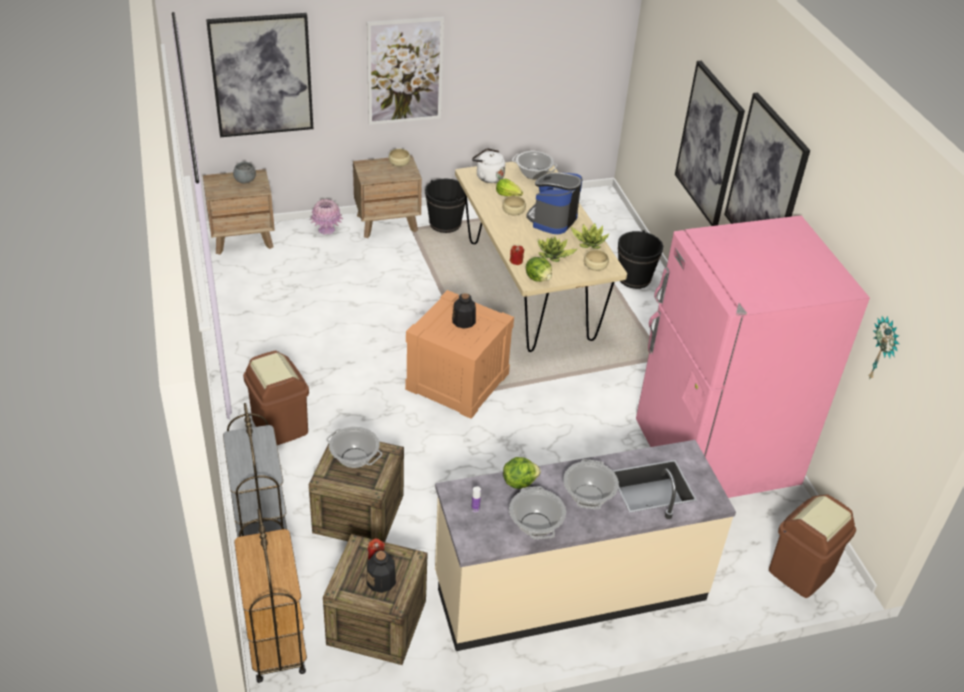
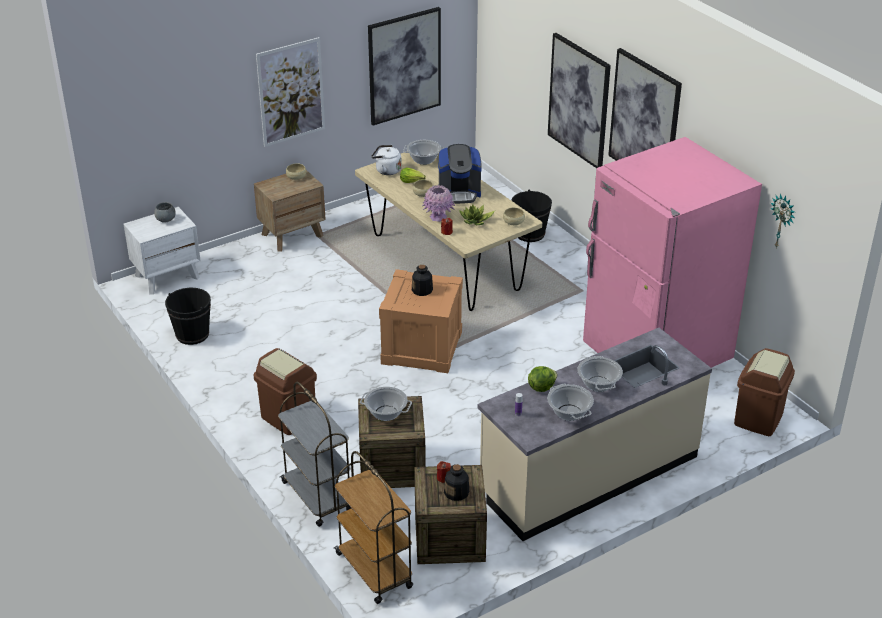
camera: 15 degrees left, 5 degrees down
brown nightstand [203,169,275,255] -> white nightstand [123,207,201,294]
picture [206,13,313,137] -> picture moved to [368,7,441,126]
pink vase [309,199,343,235] -> pink vase moved to [422,185,455,222]
black bucket [425,178,465,233] -> black bucket moved to [165,287,211,345]
coffee machine [526,173,583,234] -> coffee machine turned 105 degrees counterclockwise [438,144,481,204]
lettuce [526,257,552,282] -> none
potted plant [571,223,610,249] -> none

